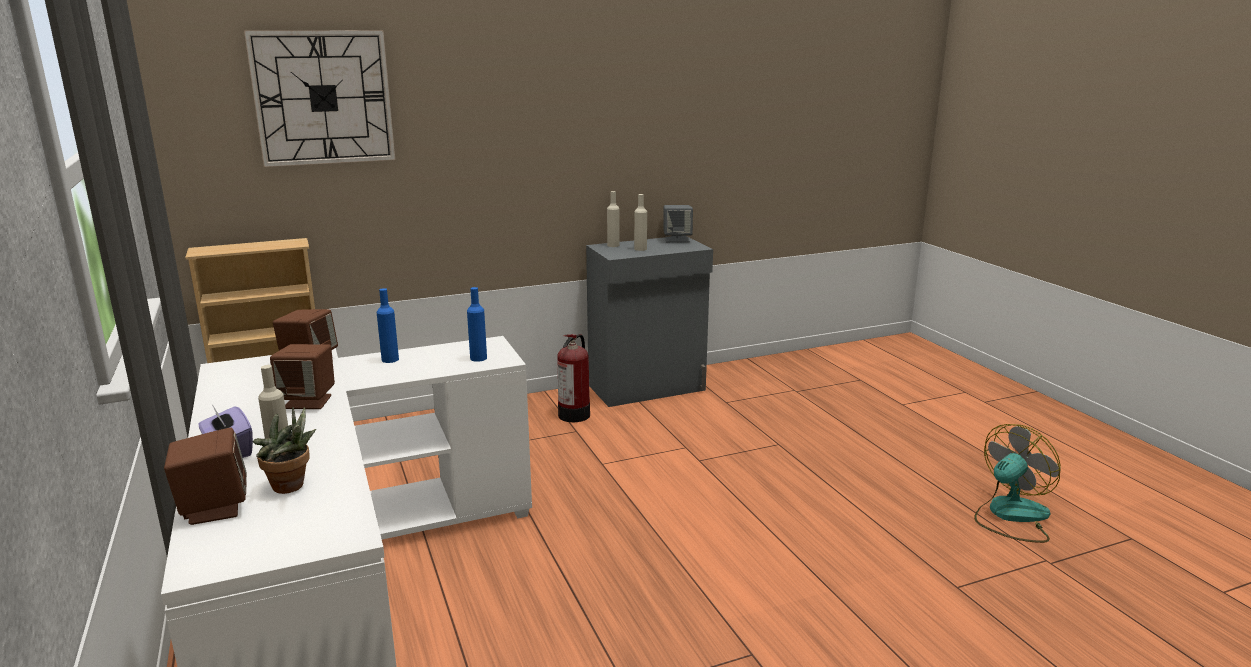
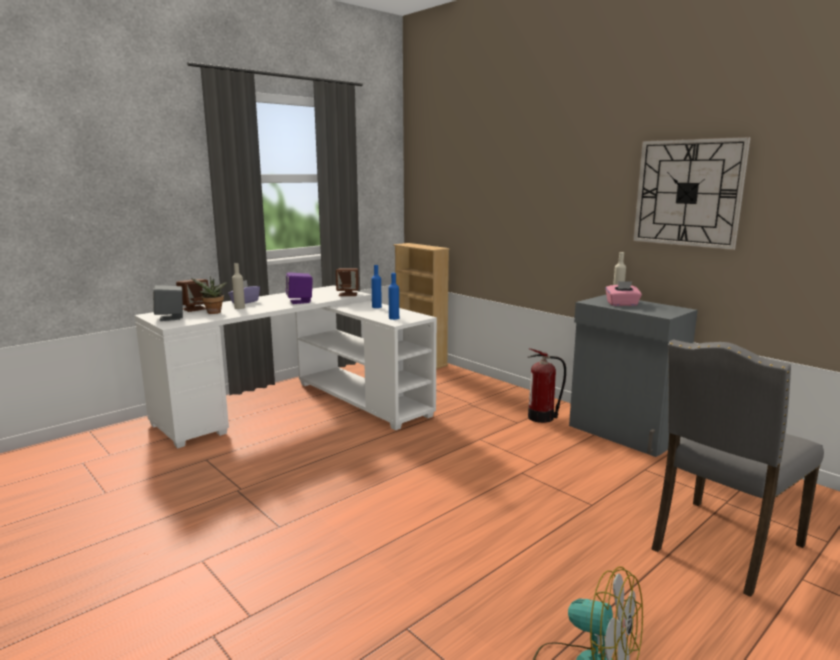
camera: 70 degrees right, 5 degrees down
wall clock [244,30,395,167] -> wall clock moved to [633,137,751,250]
brown speaker [270,344,335,409] -> purple speaker [286,273,313,304]
beige bottle [634,194,647,251] -> pink tissue box [605,281,642,306]
grey speaker [663,205,693,242] -> grey speaker moved to [153,285,183,321]
none -> grey chair [652,339,824,597]

